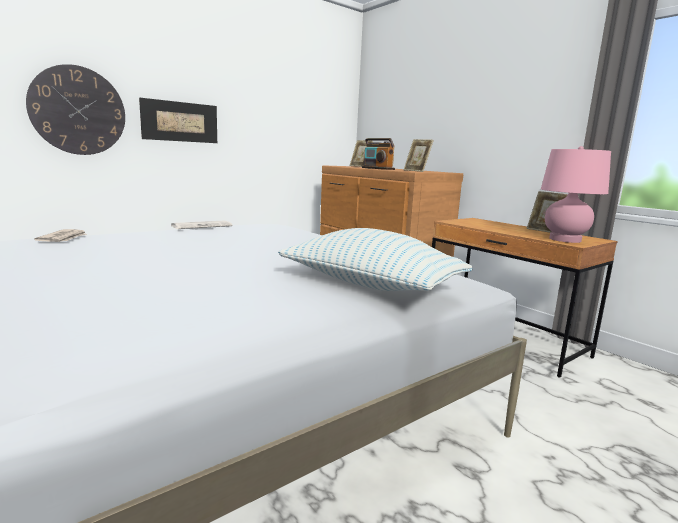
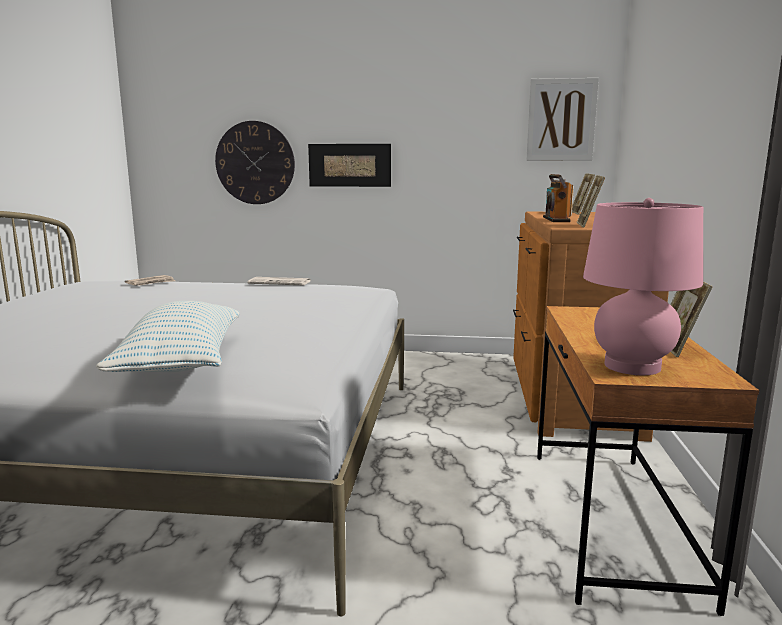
camera: 45 degrees right, 0 degrees up
none -> picture [526,78,599,161]

